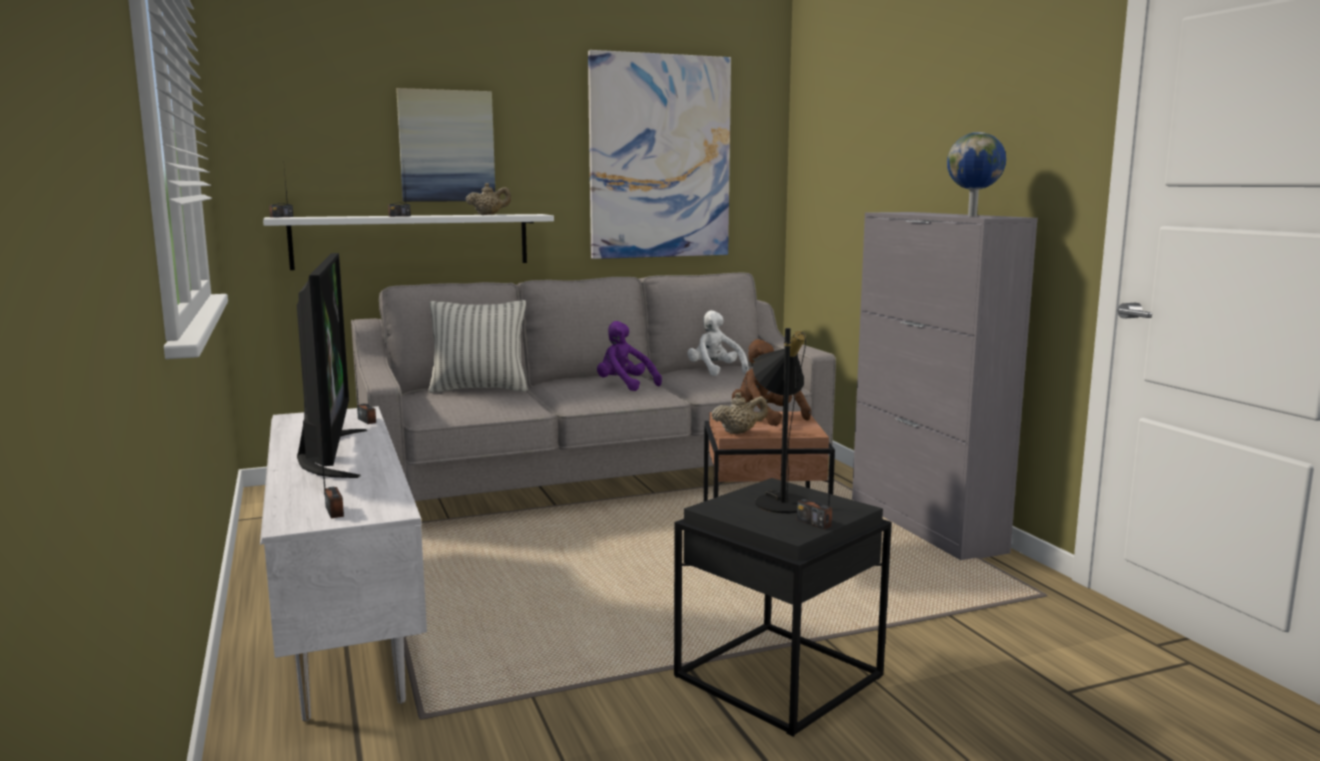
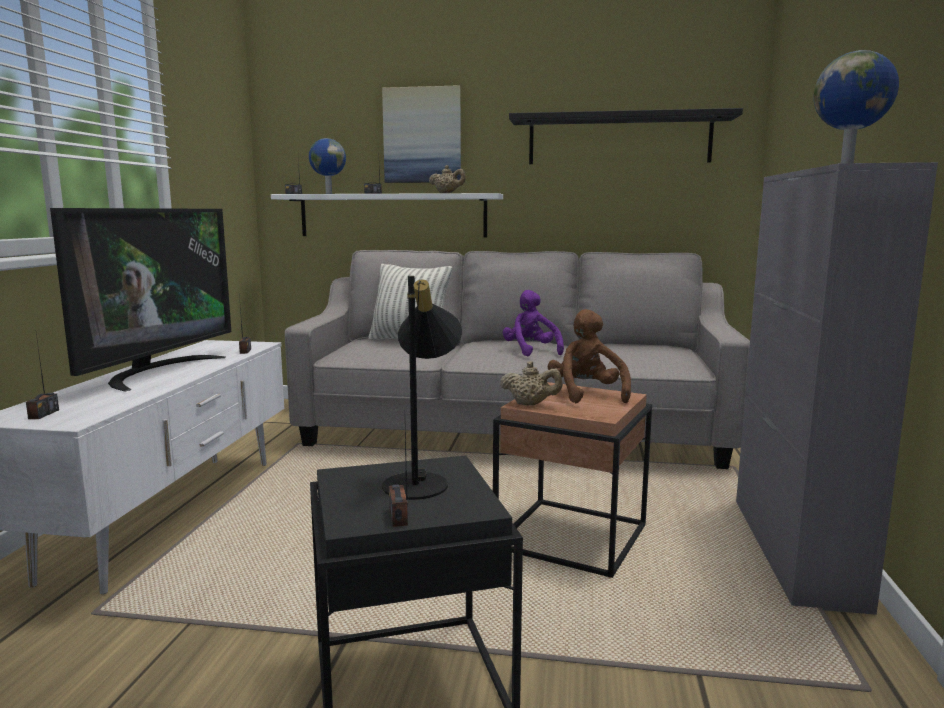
camera: 30 degrees right, 0 degrees up
picture [588,50,731,259] -> black shelf [509,108,743,164]
white plush toy [687,310,749,376] -> none
none -> globe [309,138,346,194]

